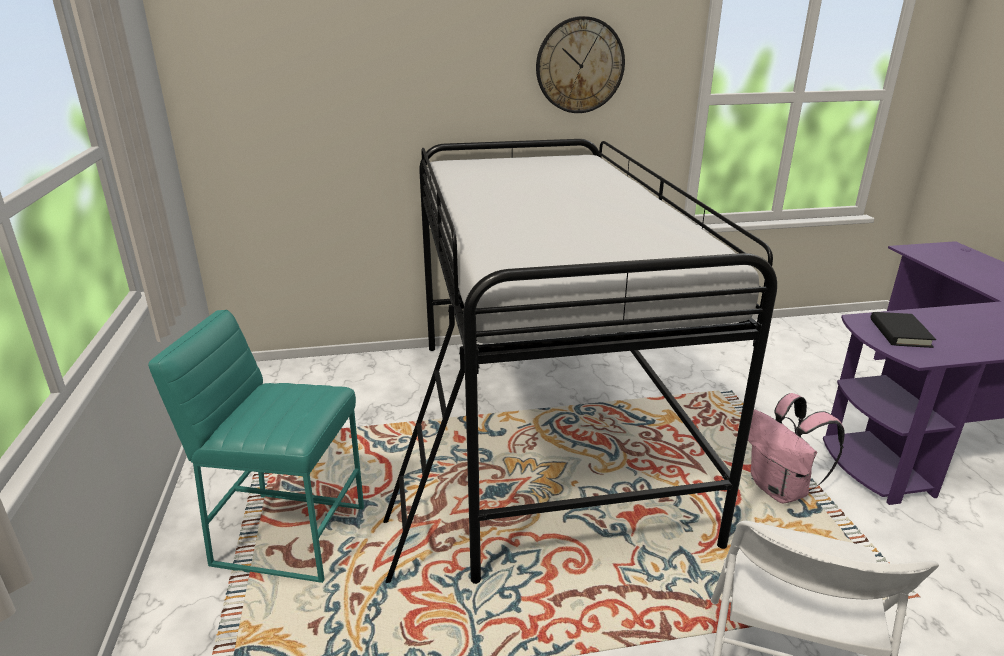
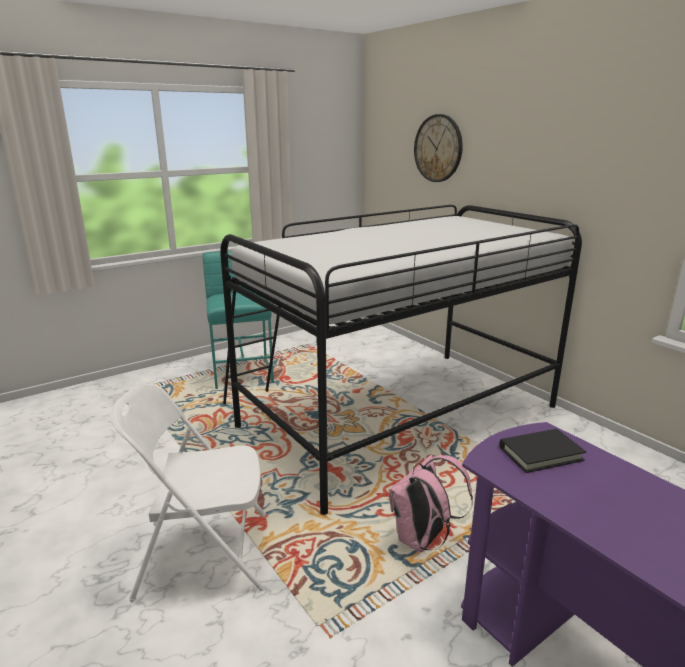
camera: 65 degrees right, 5 degrees down
wall clock [536,16,625,113] -> wall clock moved to [414,114,463,182]

